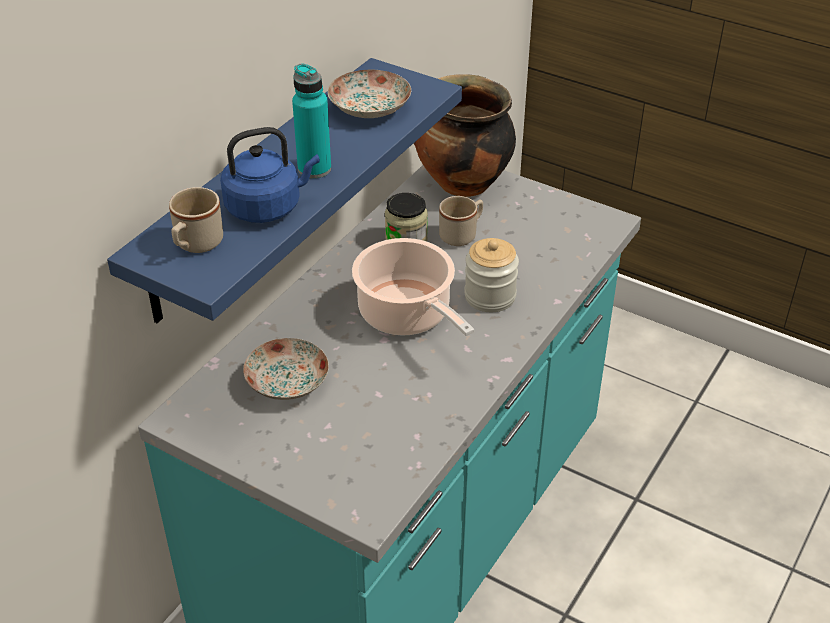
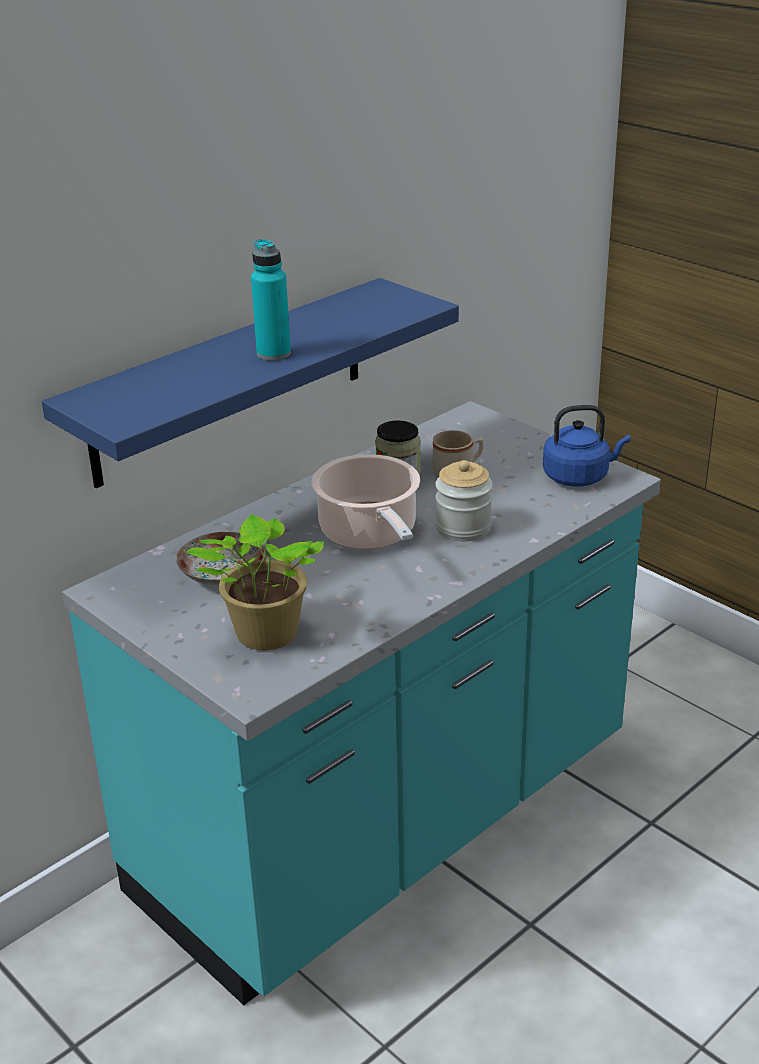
camera: 15 degrees right, 10 degrees down
beige mug [169,187,223,253] -> none
blue kettle [220,127,320,223] -> blue kettle moved to [543,405,630,487]
plate [327,70,411,118] -> none
cooking pot [414,74,516,197] -> none
none -> potted plant [185,514,324,650]

